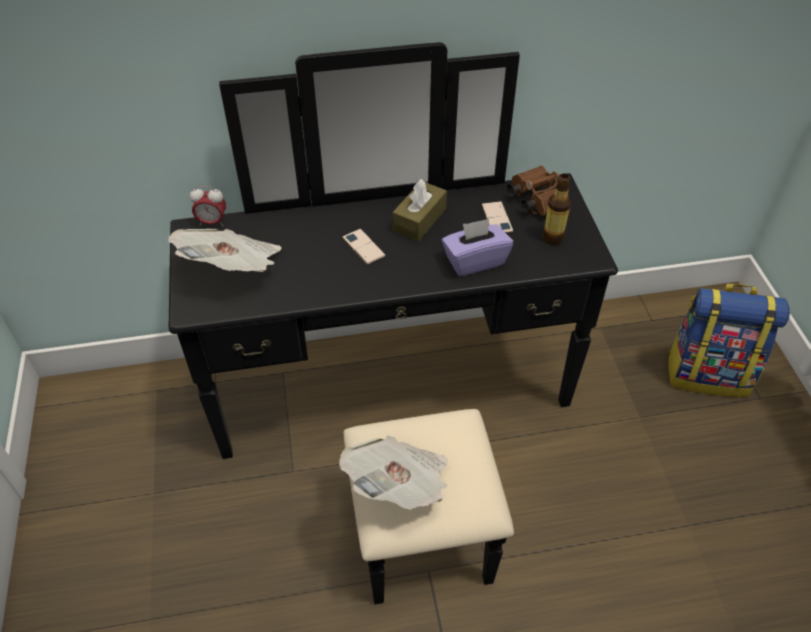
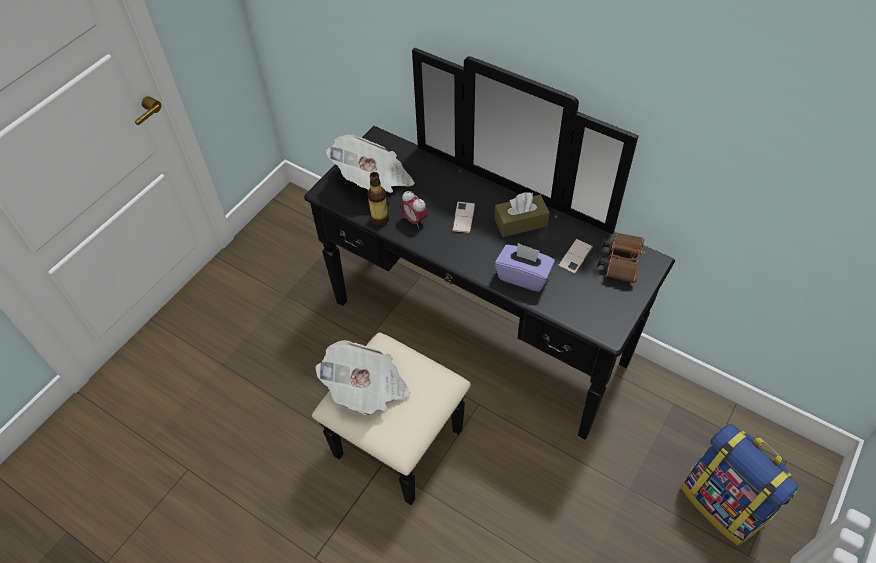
camera: 45 degrees right, 5 degrees up
alarm clock [190,186,226,227] -> alarm clock moved to [401,191,428,228]
bottle [542,173,571,245] -> bottle moved to [367,172,389,227]

